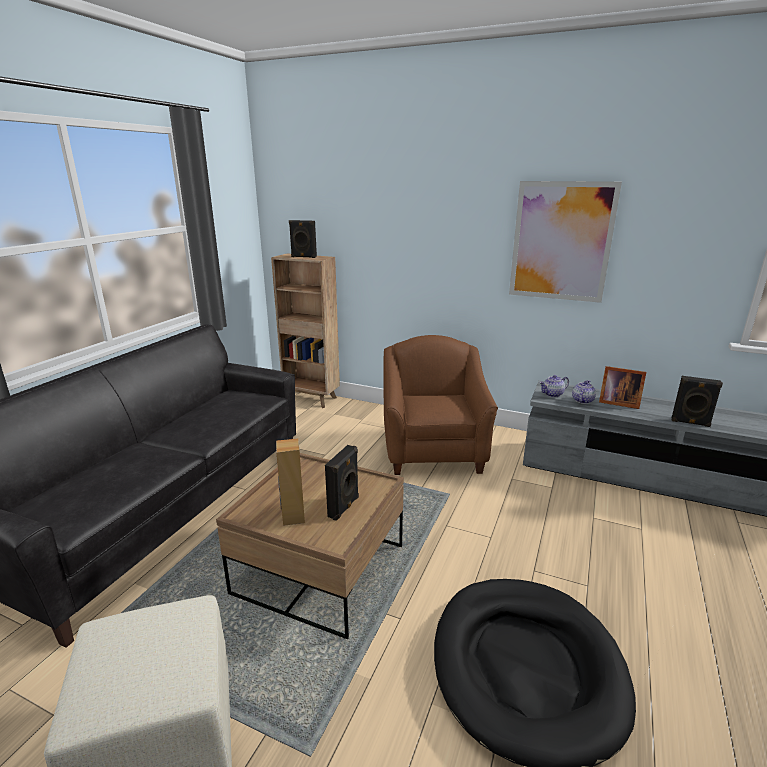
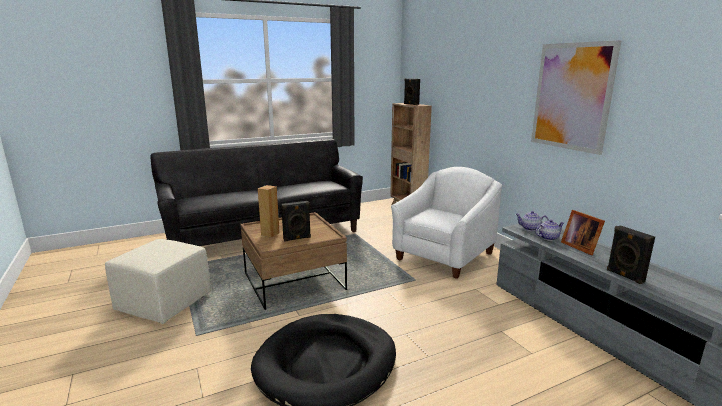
camera: 40 degrees right, 5 degrees down
brown armchair [383,335,498,475] -> white armchair [391,167,502,279]

